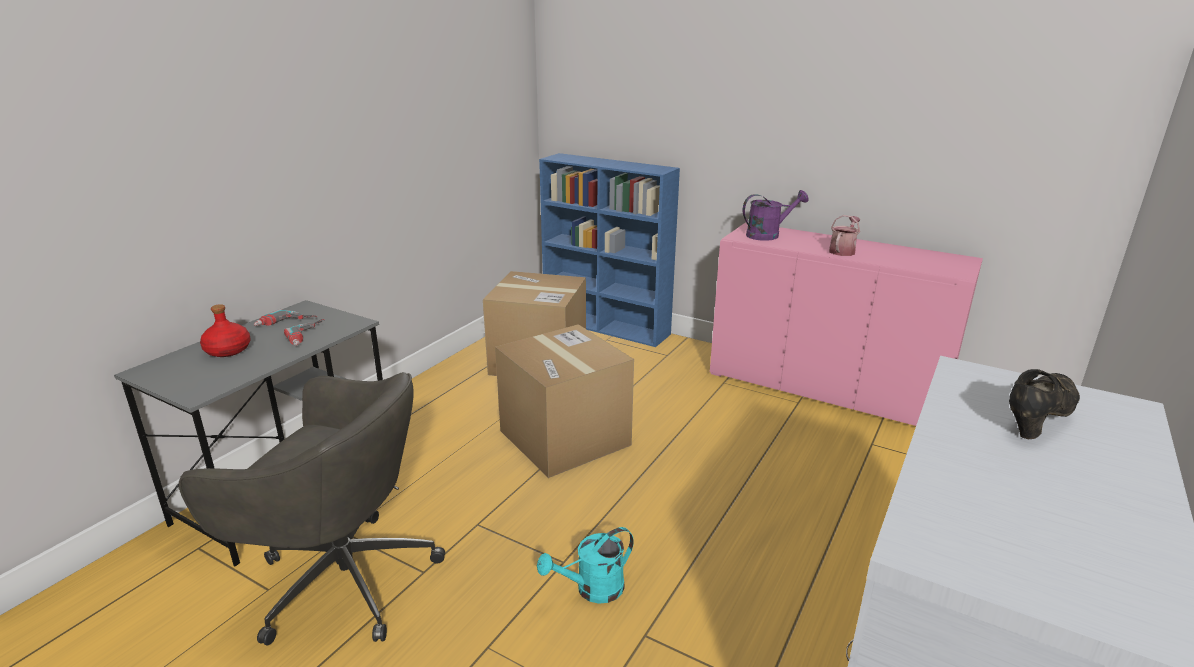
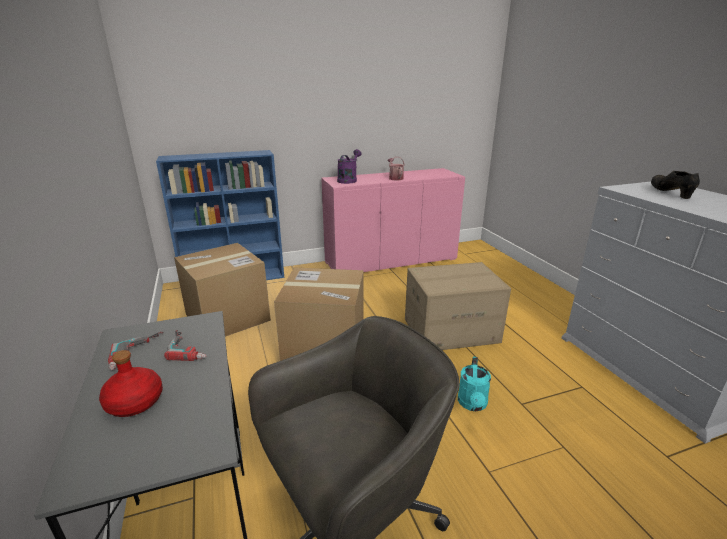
camera: 50 degrees left, 0 degrees up
none -> cardboard box [405,262,511,350]

